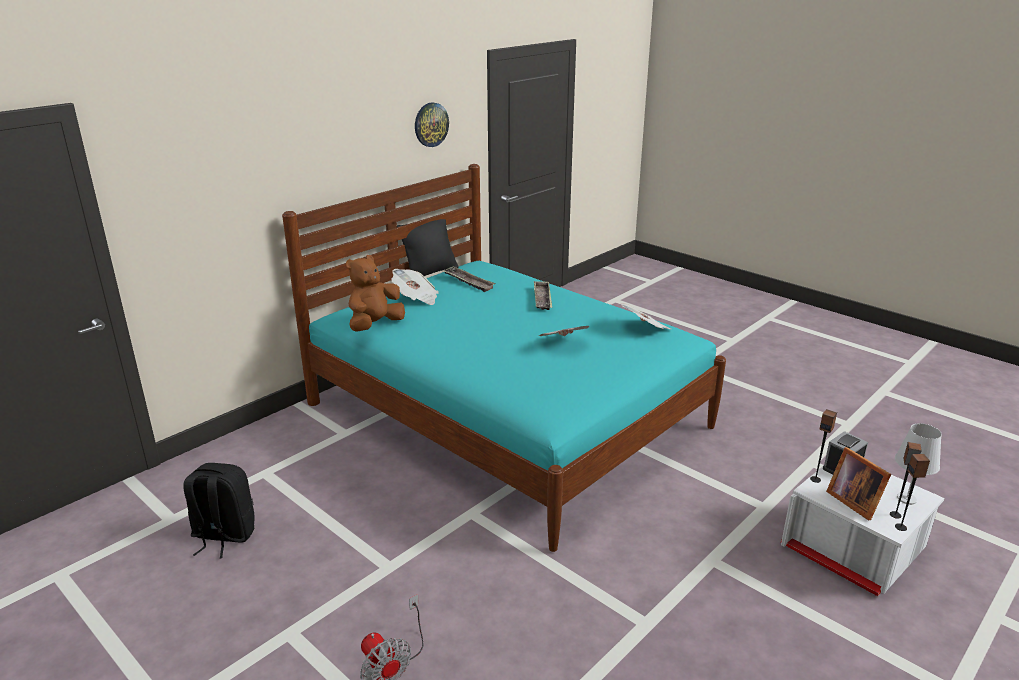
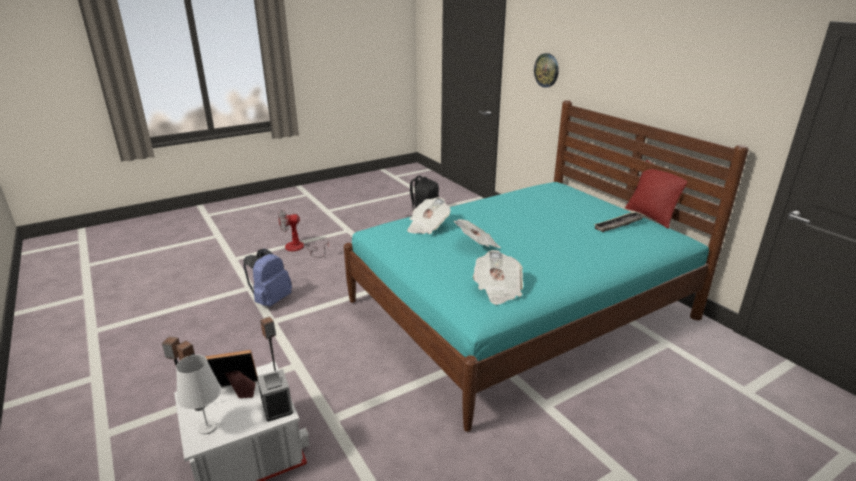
camera: 105 degrees right, 0 degrees up
brown plush toy [346,255,405,332] -> none
newspaper [391,269,439,305] -> newspaper moved to [407,197,451,234]
black pillow [397,219,459,276] -> red pillow [625,160,687,228]
wall clock [415,103,449,147] -> wall clock moved to [534,53,559,88]
tray [534,281,552,310] -> none
none -> blue backpack [243,249,292,307]

